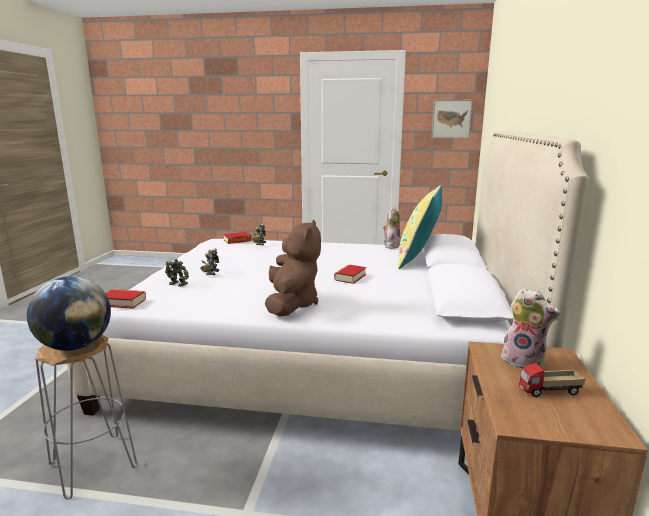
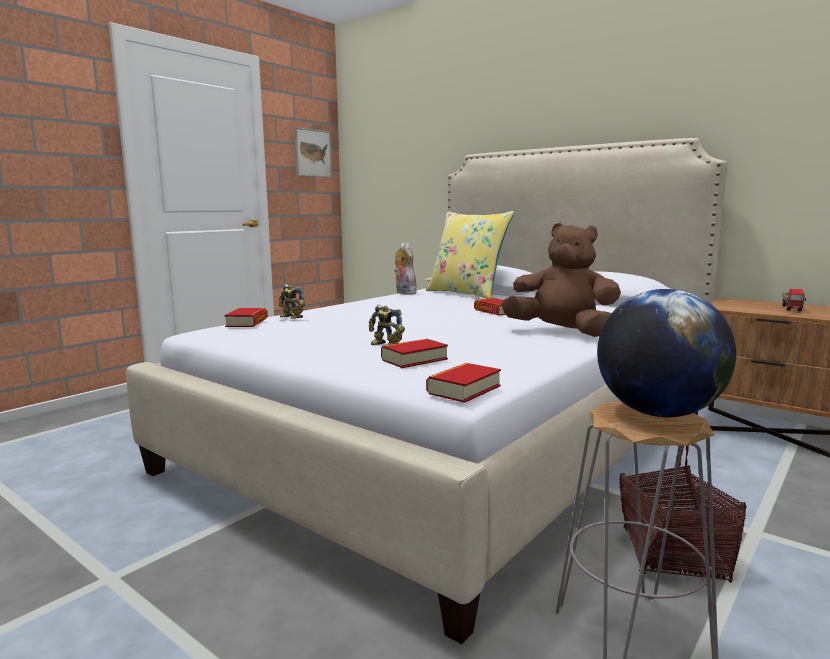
camera: 60 degrees left, 5 degrees down
toy robot [165,259,189,287] -> book [381,339,448,368]
plush toy [501,288,560,369] -> none
none -> basket [619,445,747,583]

